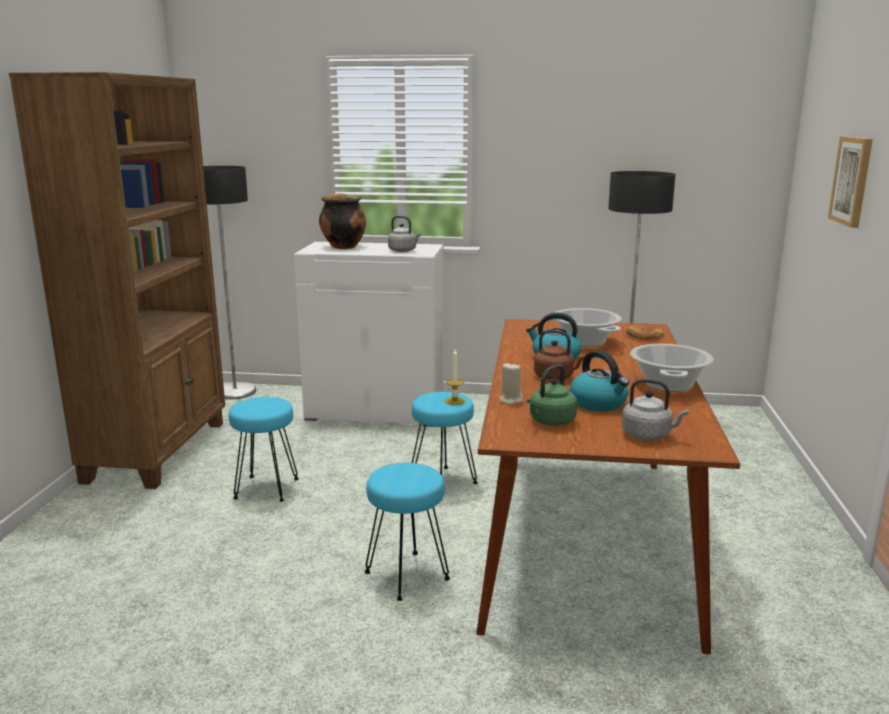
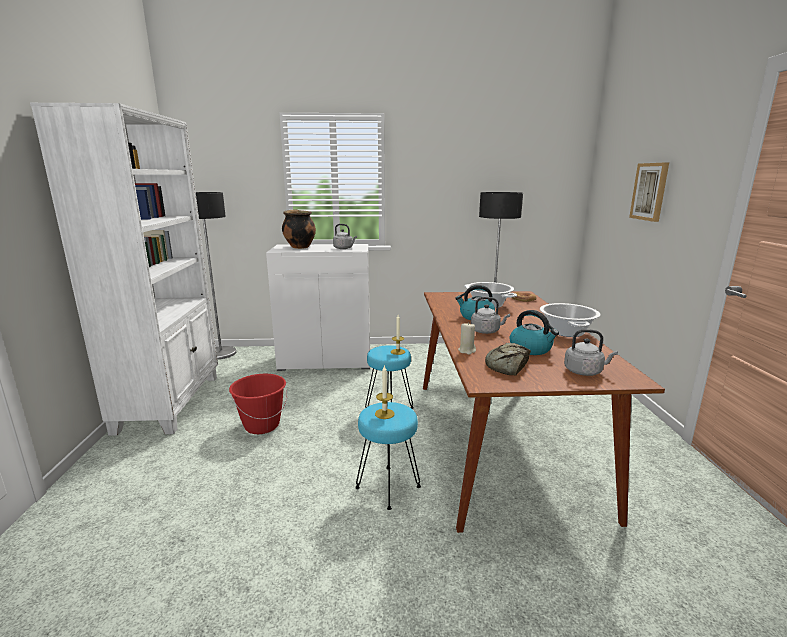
camera: 10 degrees left, 0 degrees up
brown bookcase [9,72,225,489] -> white bookcase [30,103,218,436]
turquoise stool [229,397,299,502] -> red bucket [229,374,287,434]
green kettle [527,364,577,426] -> bread [485,343,531,376]
brown kettle [534,330,586,380] -> grey kettle [471,297,510,334]
none -> candle [375,365,395,419]

